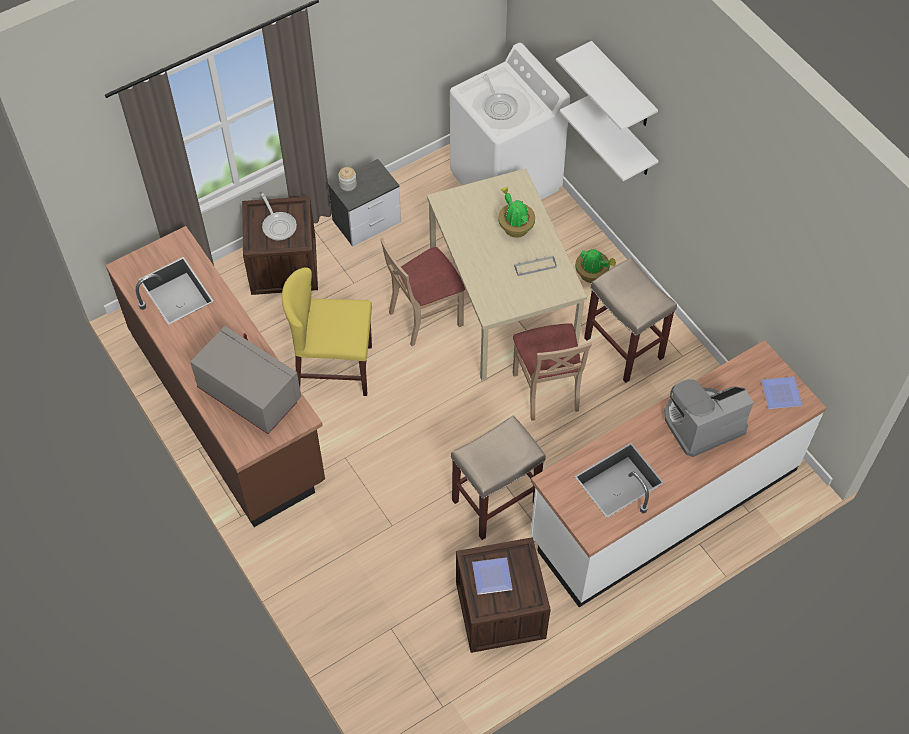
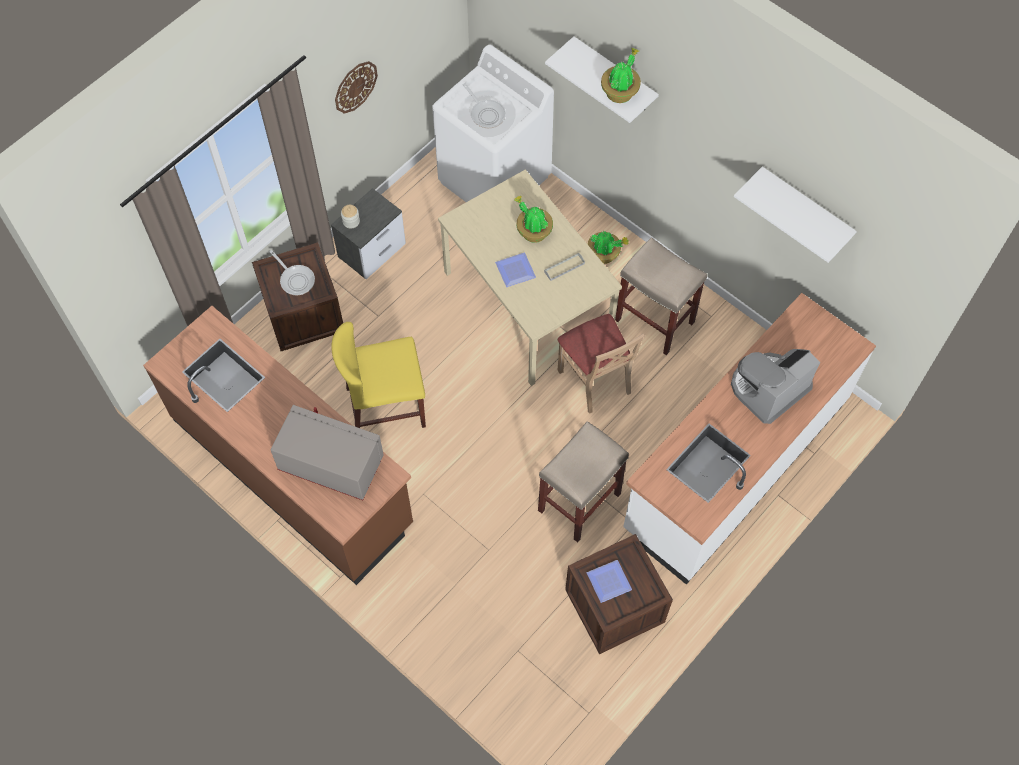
camera: 15 degrees left, 5 degrees up
beige chair [380,238,466,346] -> none
white shelf [559,96,658,181] -> white shelf moved to [734,167,857,263]
plate [761,376,803,409] -> plate moved to [495,253,536,287]
none -> wall clock [335,61,378,114]
none -> potted plant [601,48,641,103]

